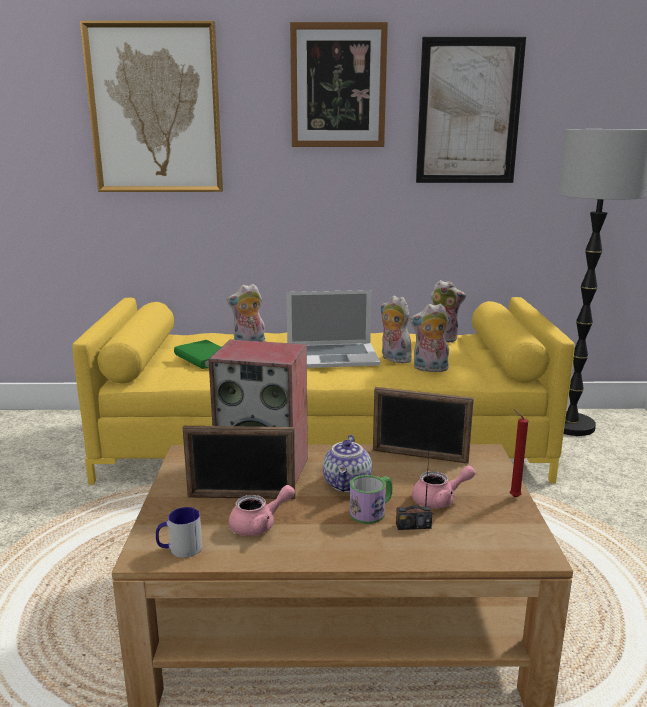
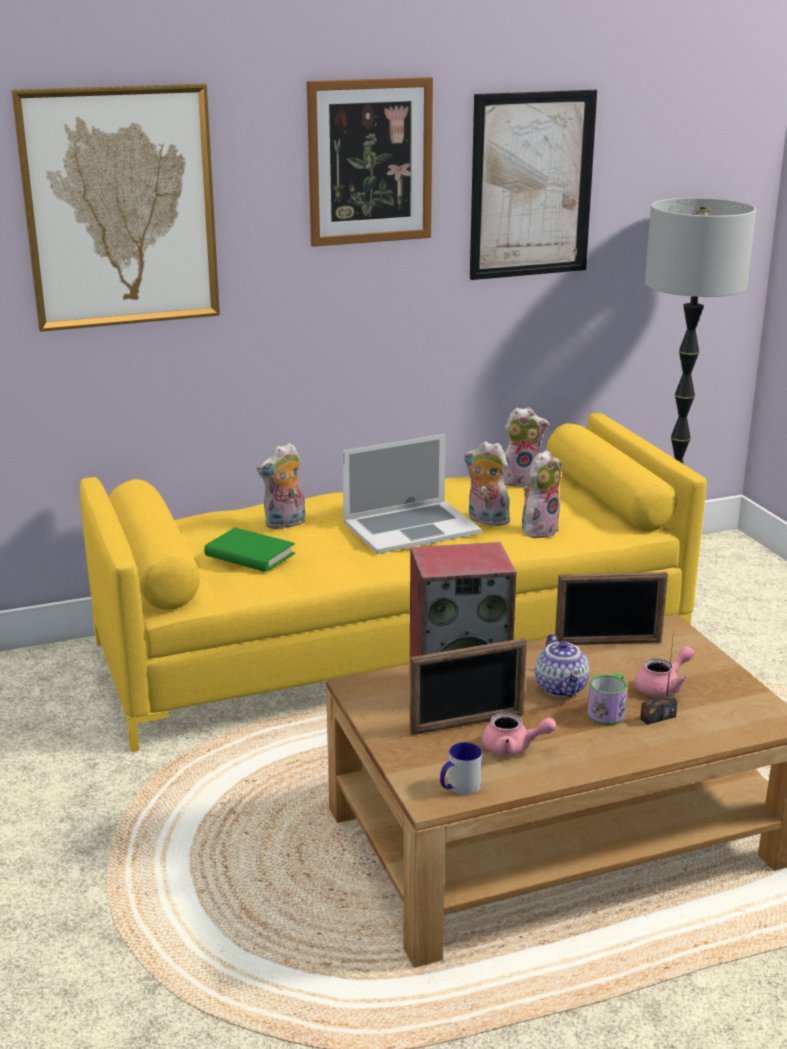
camera: 20 degrees left, 5 degrees up
pink teapot [229,485,295,536] -> pink teapot turned 60 degrees clockwise [482,713,556,755]
plush toy [410,303,449,372] -> plush toy turned 150 degrees clockwise [522,450,561,538]
red candle [510,409,528,497] -> none

